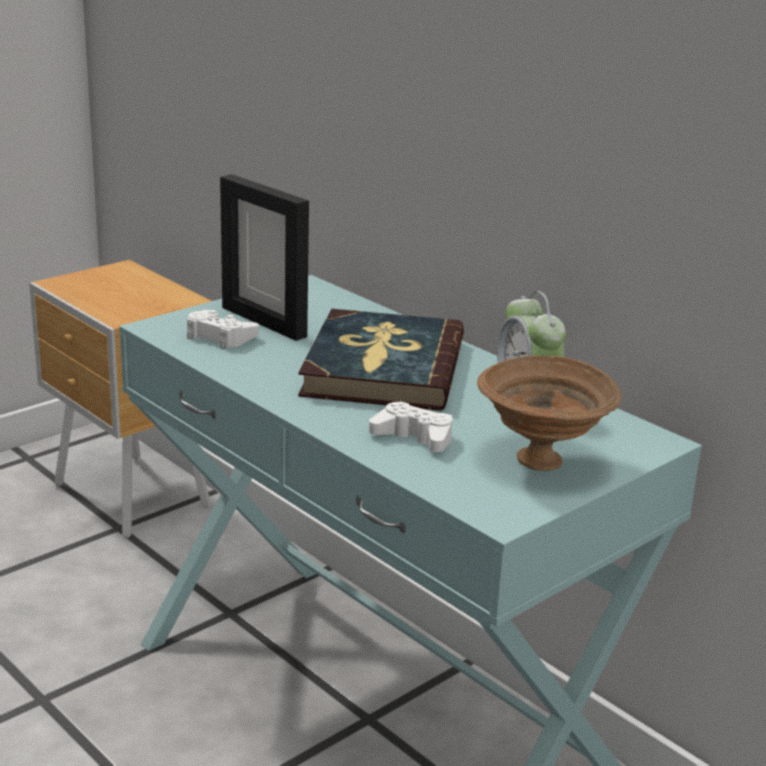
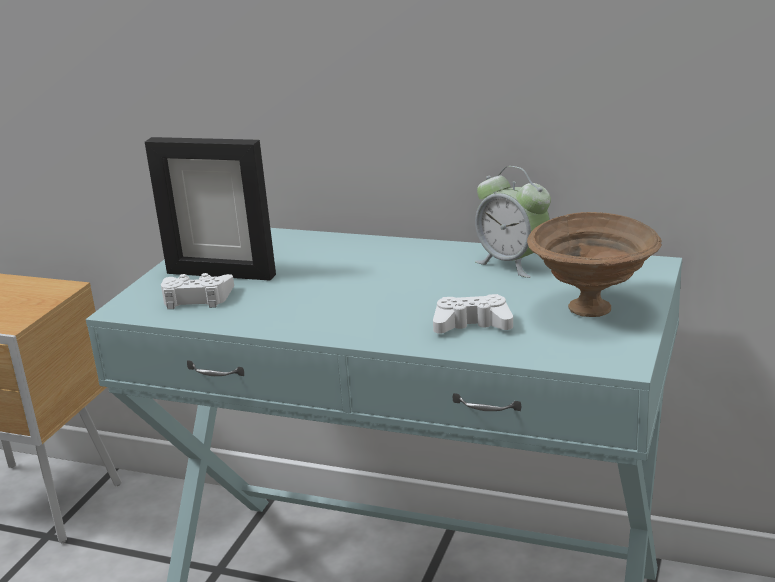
camera: 25 degrees left, 0 degrees up
book [298,309,464,411] -> none

